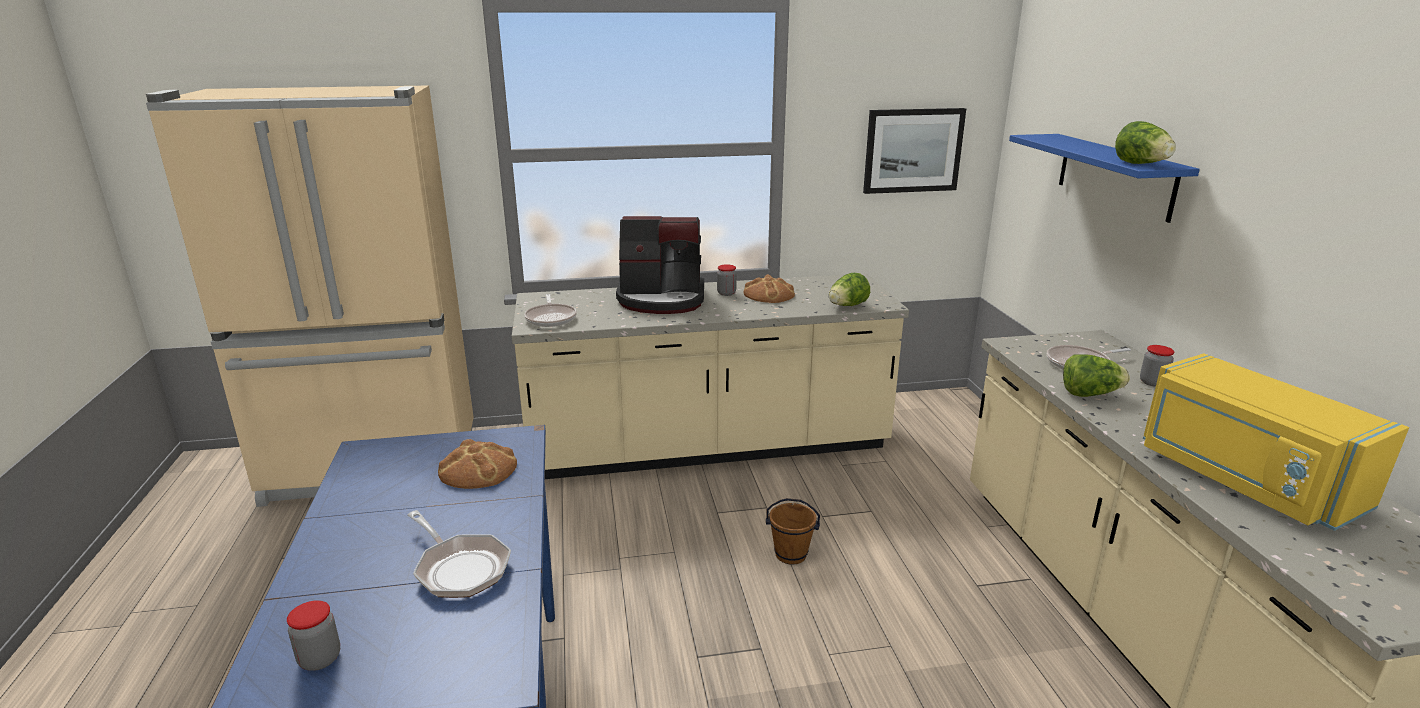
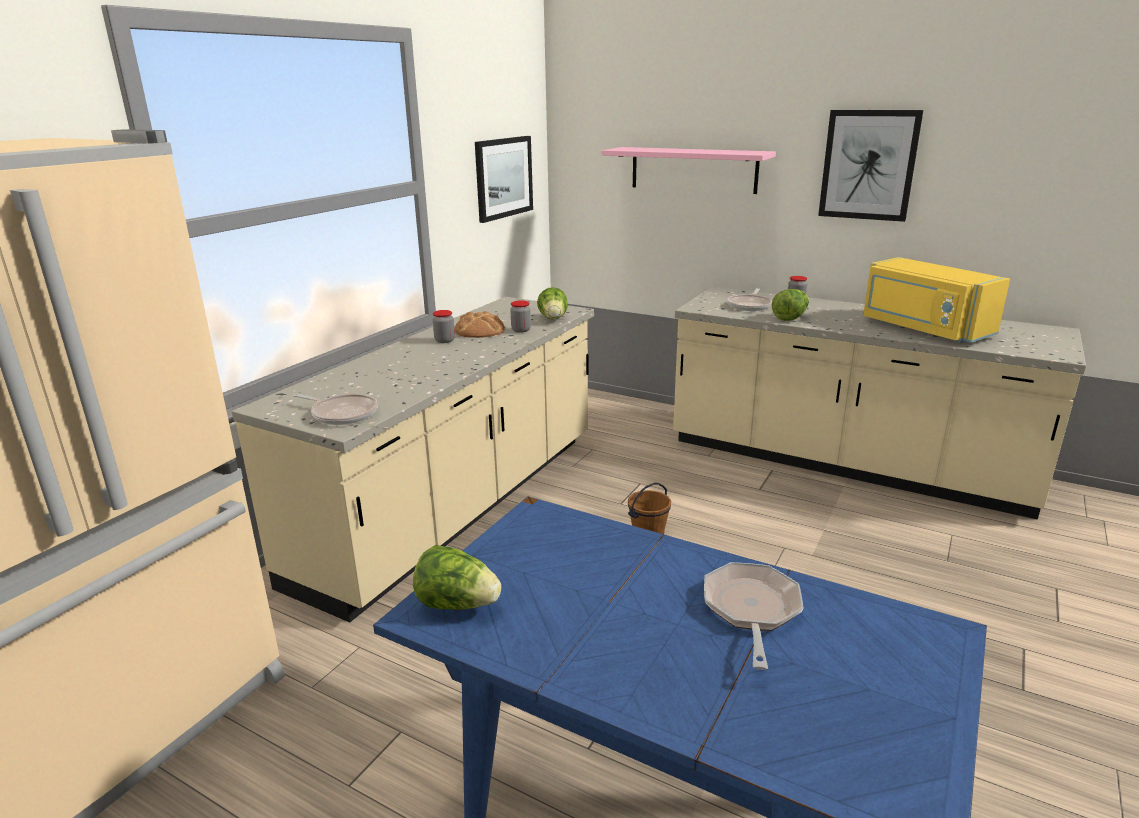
camera: 50 degrees left, 0 degrees up
jar [287,600,340,671] -> jar moved to [510,301,531,333]
frying pan [407,510,511,598] -> frying pan turned 75 degrees counterclockwise [704,562,803,670]
bread [438,439,517,489] -> none
coffee machine [616,216,704,314] -> none
blue shelf [1009,134,1200,223] -> pink shelf [602,147,776,194]
lettuce [1115,121,1176,164] -> lettuce moved to [413,545,501,610]
yellow microwave [1143,353,1409,531] -> yellow microwave turned 45 degrees clockwise [863,257,1010,343]
none -> picture [818,110,923,222]

